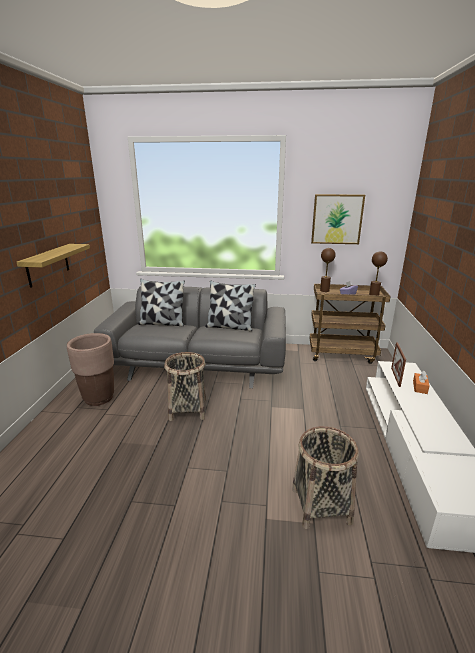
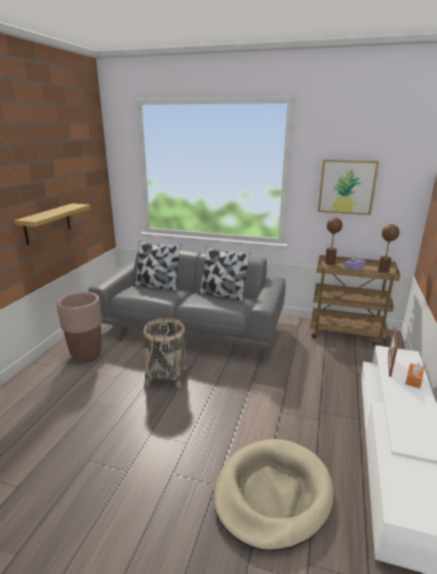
camera: 10 degrees right, 0 degrees up
basket [292,426,359,529] -> beige dog bed [214,439,334,551]

